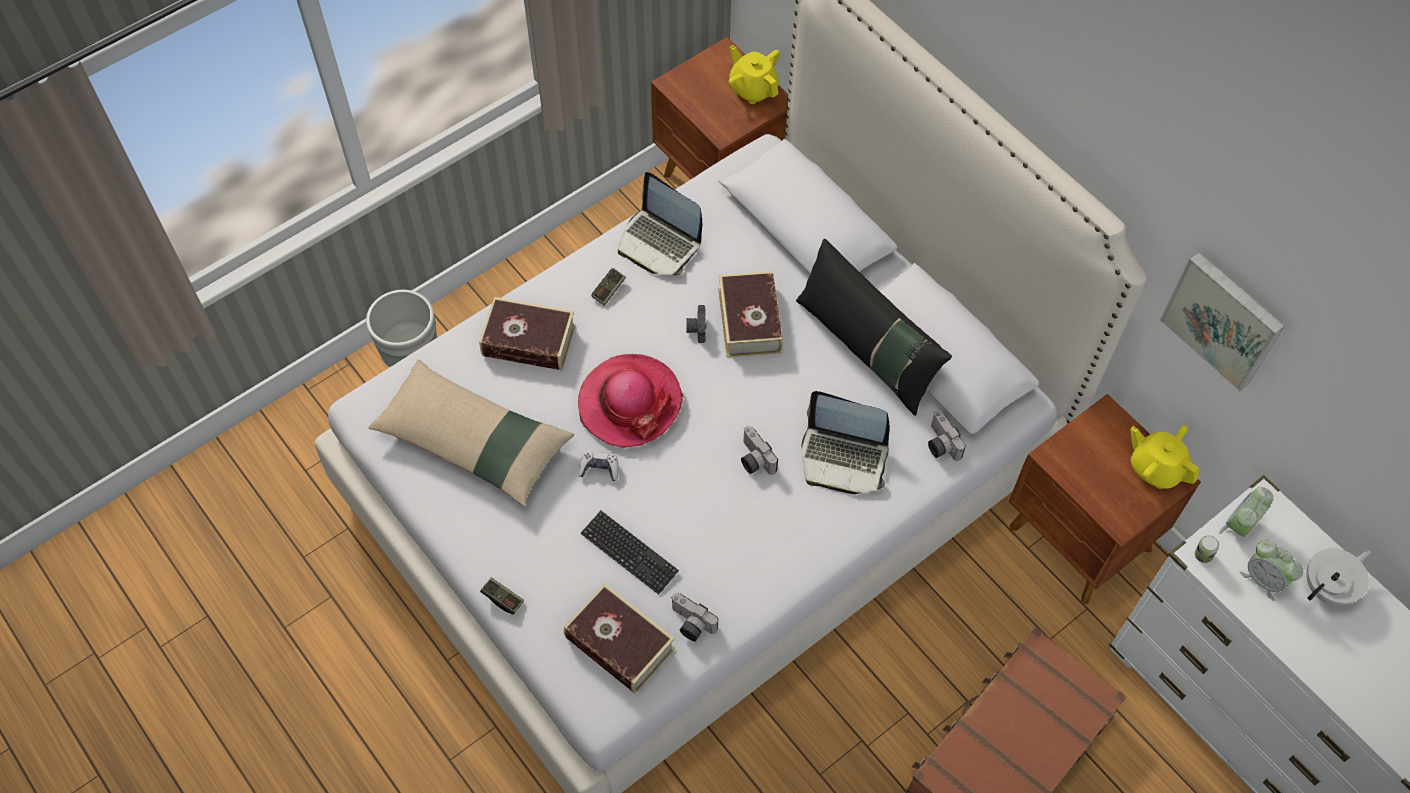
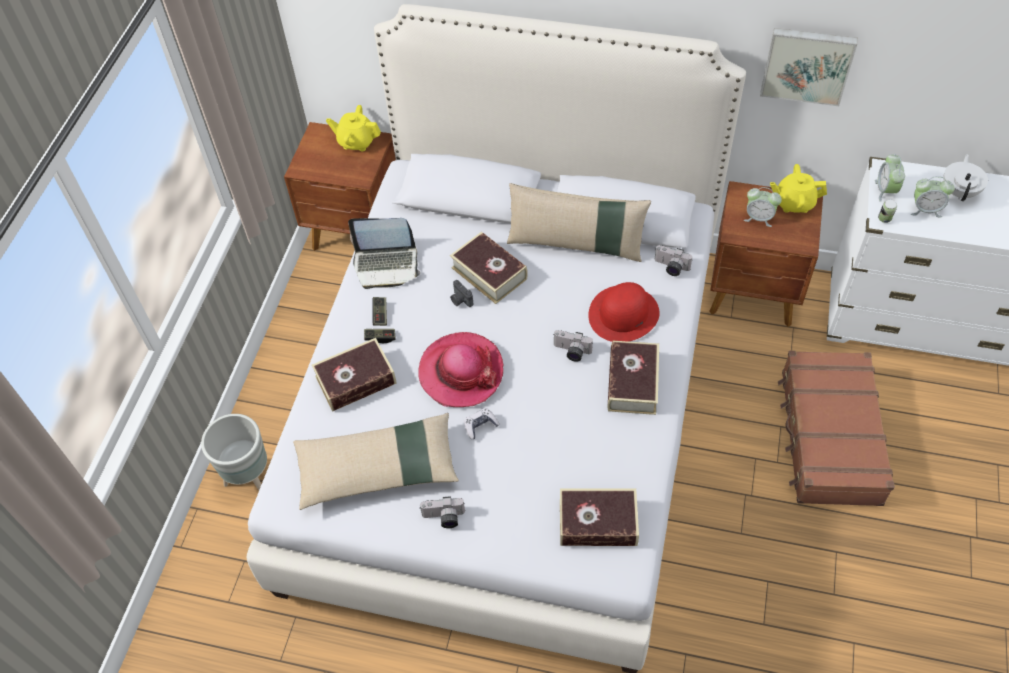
camera: 35 degrees left, 5 degrees down
game controller [480,577,524,615] -> game controller moved to [364,329,395,343]
keyboard [581,511,679,594] -> none
camera [672,593,718,641] -> camera moved to [420,496,465,528]
black pillow [796,239,952,416] -> beige pillow [507,183,651,262]
laptop [802,391,890,494] -> red hat [588,282,660,342]
none -> book [608,341,659,415]
none -> alarm clock [744,187,782,227]

